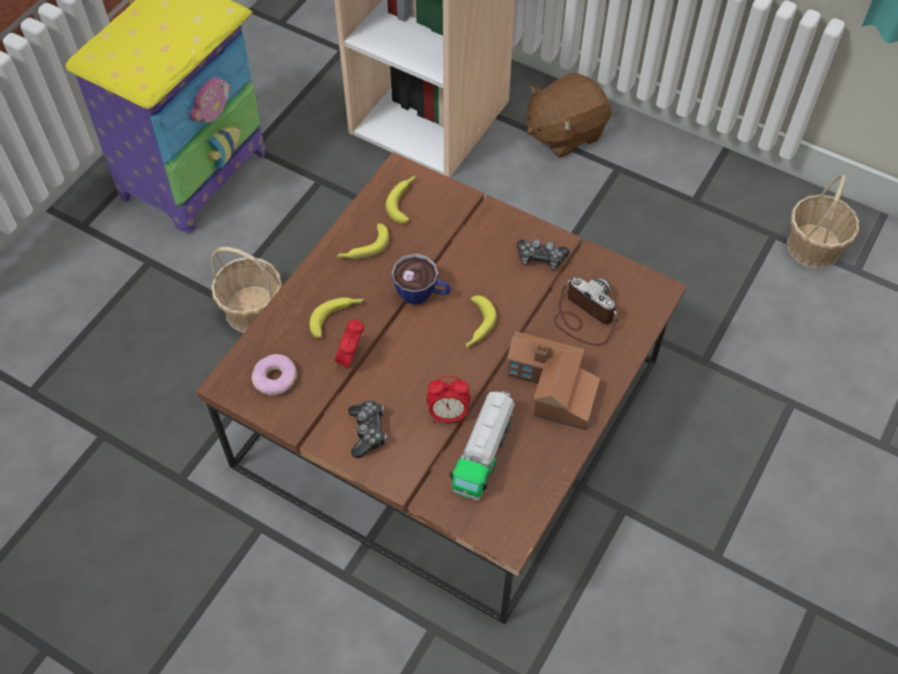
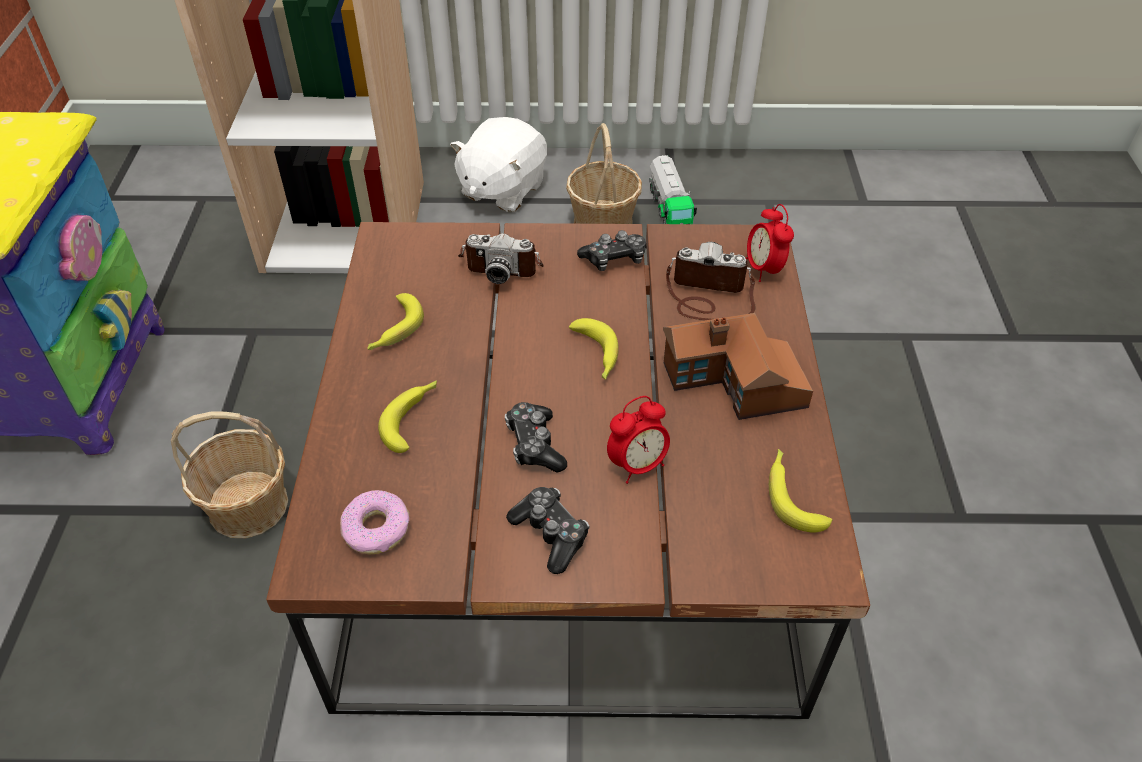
camera: 30 degrees left, 10 degrees down
alarm clock [335,319,364,369] -> alarm clock moved to [746,204,794,282]
banana [385,175,415,224] -> banana moved to [769,449,832,532]
cup [392,254,451,305] -> none
toy truck [450,391,515,500] -> toy truck moved to [649,155,697,224]
brown plush toy [527,72,612,158] -> white plush toy [450,117,547,212]
basket [787,175,859,269] -> basket moved to [566,123,642,224]
none -> camera [458,233,544,284]
none -> game controller [505,402,567,473]

